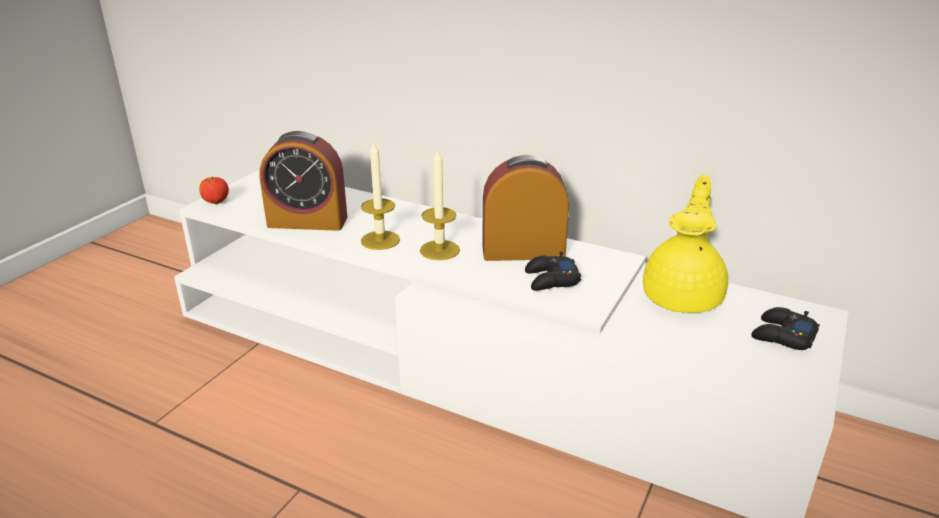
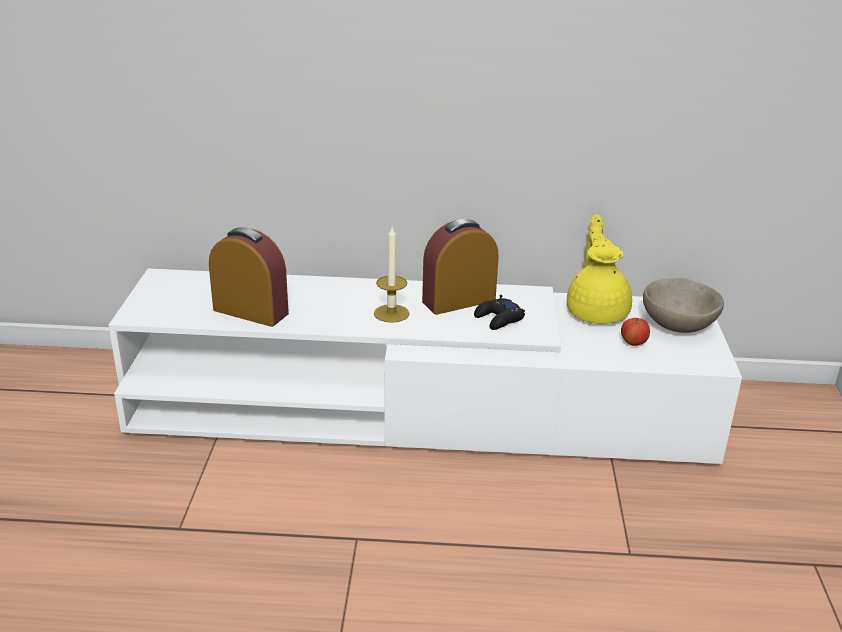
camera: 25 degrees left, 0 degrees up
apple [199,176,229,204] -> apple moved to [621,318,650,346]
alarm clock [260,131,347,231] -> alarm clock turned 135 degrees counterclockwise [209,227,289,327]
candle [361,141,400,250] -> none
black game controller [751,307,820,350] -> beige bowl [643,278,724,333]

